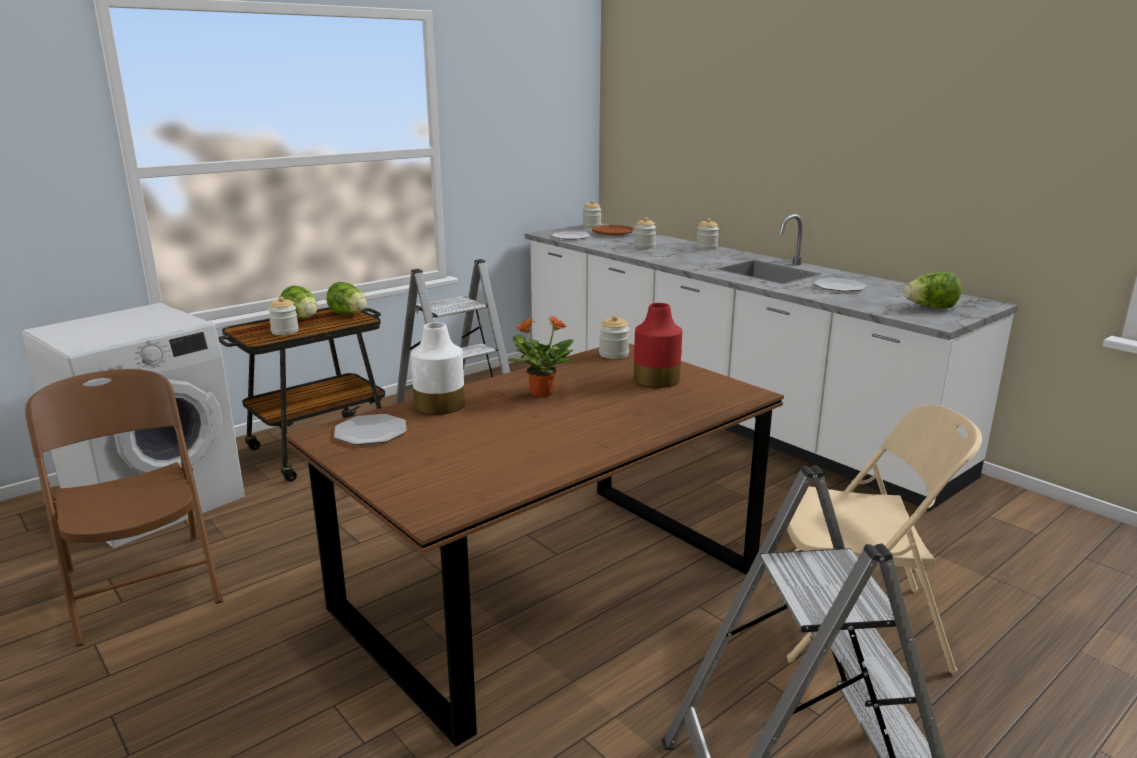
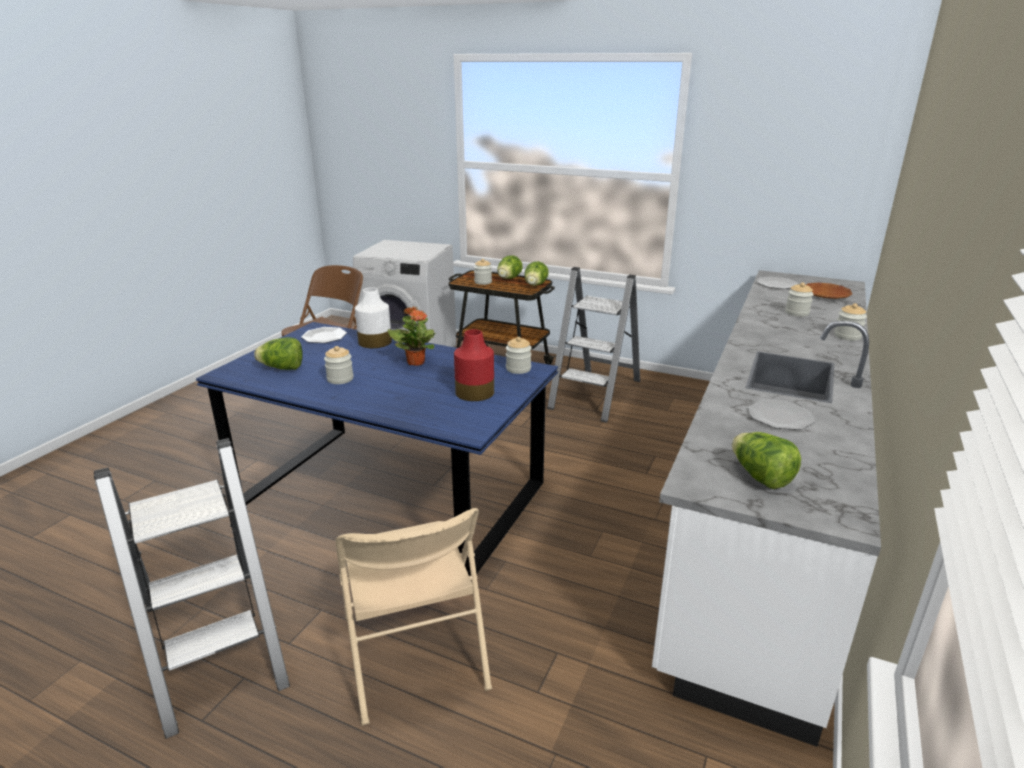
camera: 65 degrees right, 5 degrees up
brown dining table [286,343,784,747] -> blue dining table [196,322,558,576]
jar [582,200,602,228] -> jar moved to [324,346,354,384]
none -> lettuce [254,337,303,370]

